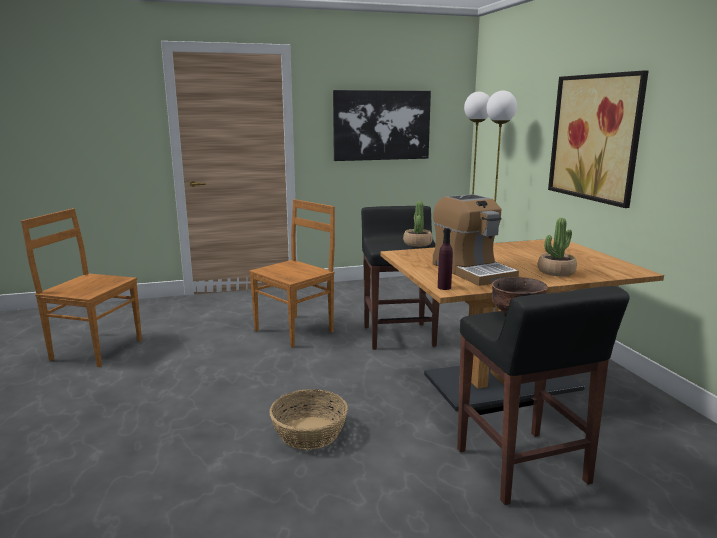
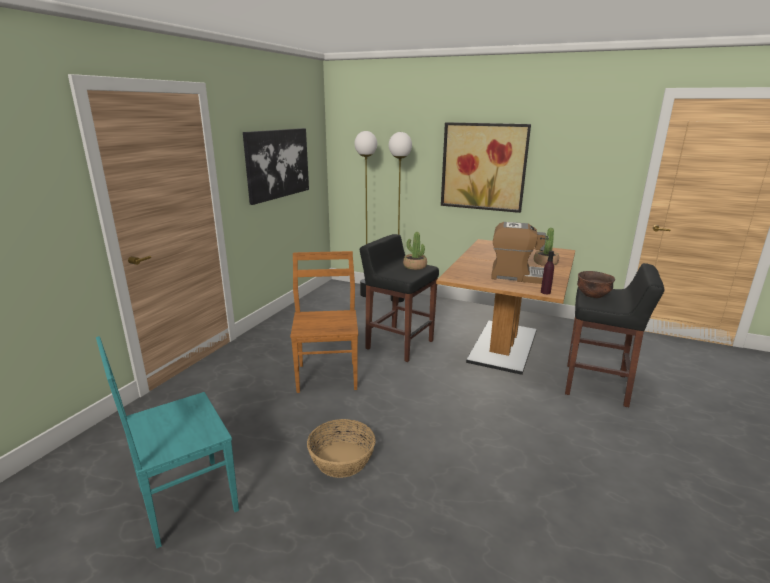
camera: 50 degrees left, 5 degrees up
brown chair [21,208,142,367] -> turquoise chair [96,336,239,548]
basket [269,389,348,450] -> basket moved to [307,419,376,478]

